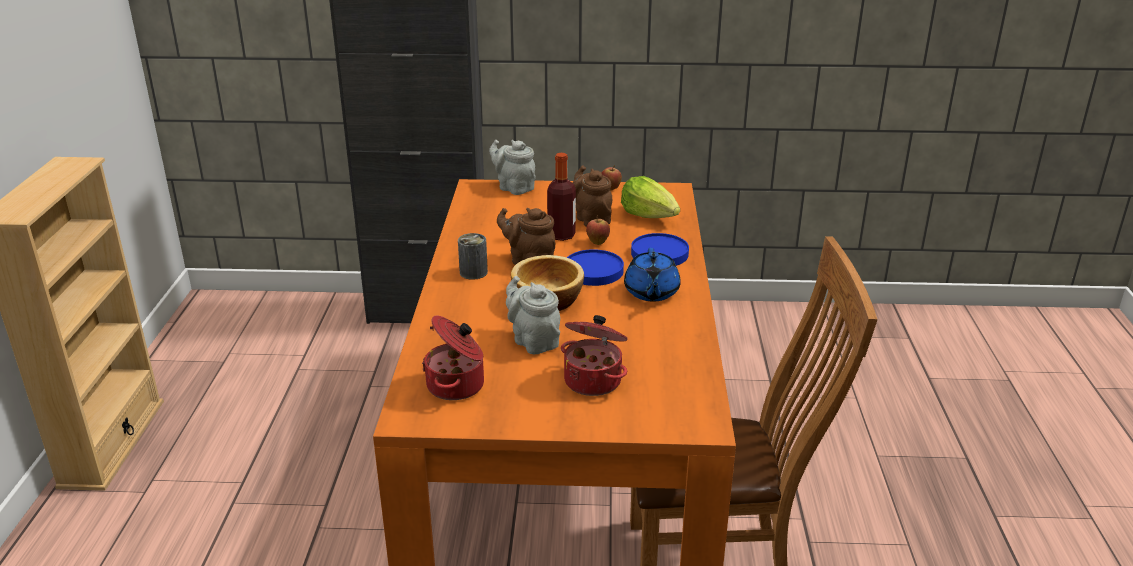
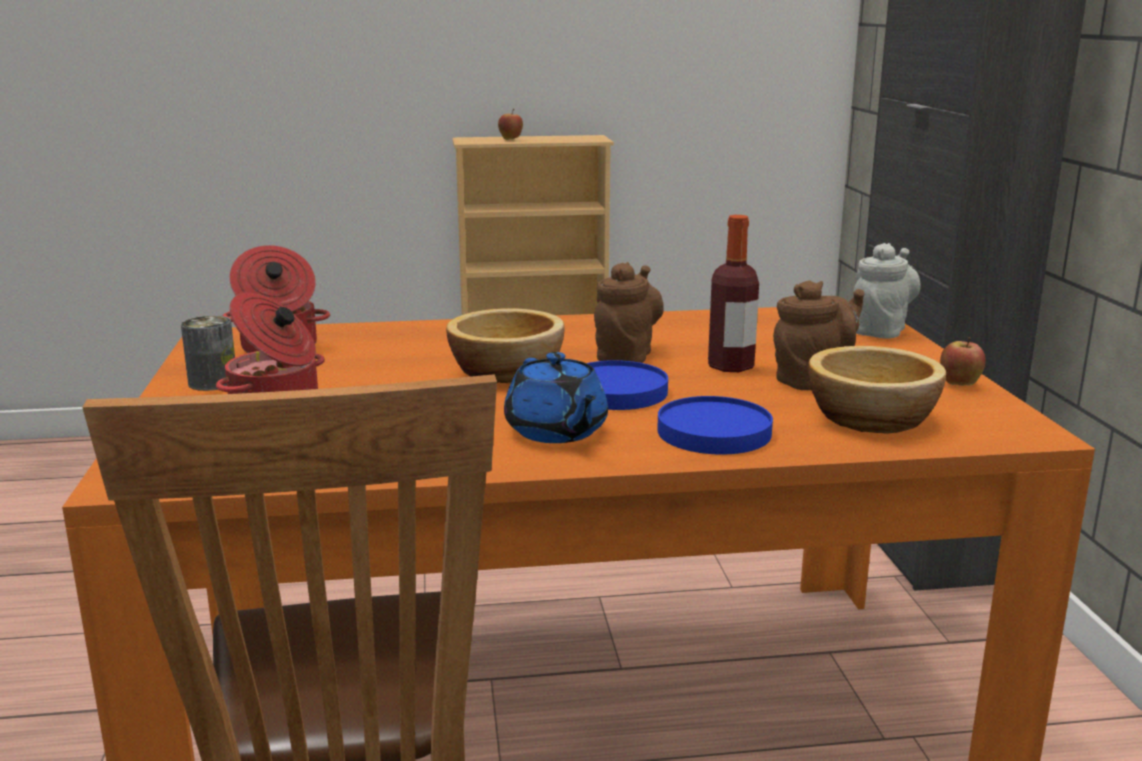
camera: 80 degrees right, 10 degrees down
can [458,233,488,280] -> can moved to [181,315,235,391]
grey teapot [506,276,560,354] -> none
apple [586,215,610,245] -> apple moved to [498,109,523,140]
lettuce [621,176,680,218] -> bowl [808,346,946,434]
blue teapot [624,248,681,301] -> blue teapot turned 105 degrees counterclockwise [504,352,608,443]

